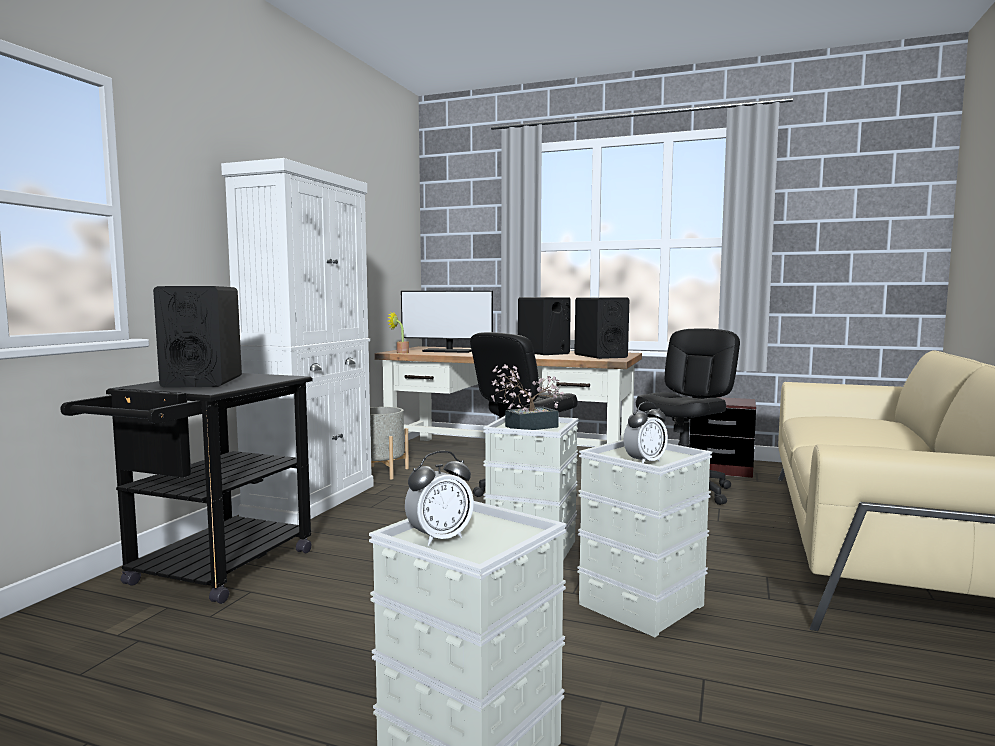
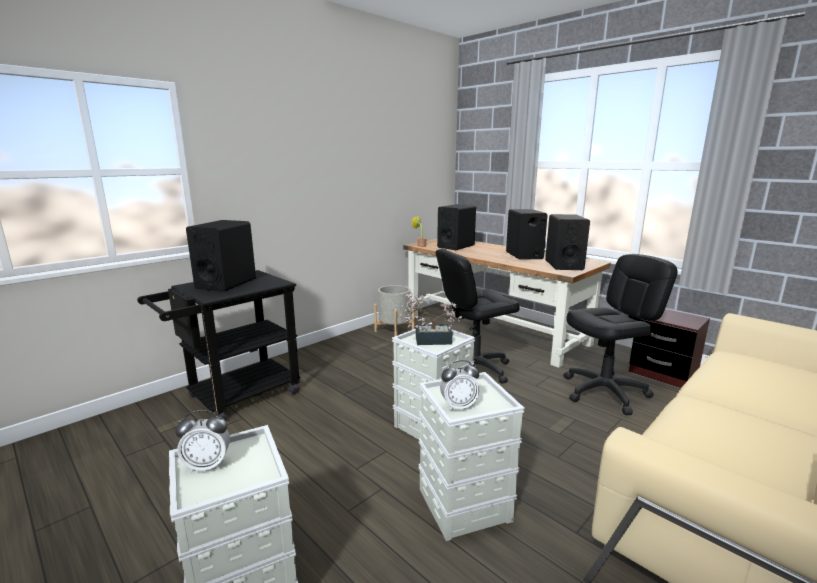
camera: 25 degrees right, 10 degrees up
white cabinet [221,158,374,525] -> none
monitor [401,291,493,353] -> black speaker [437,204,476,250]

